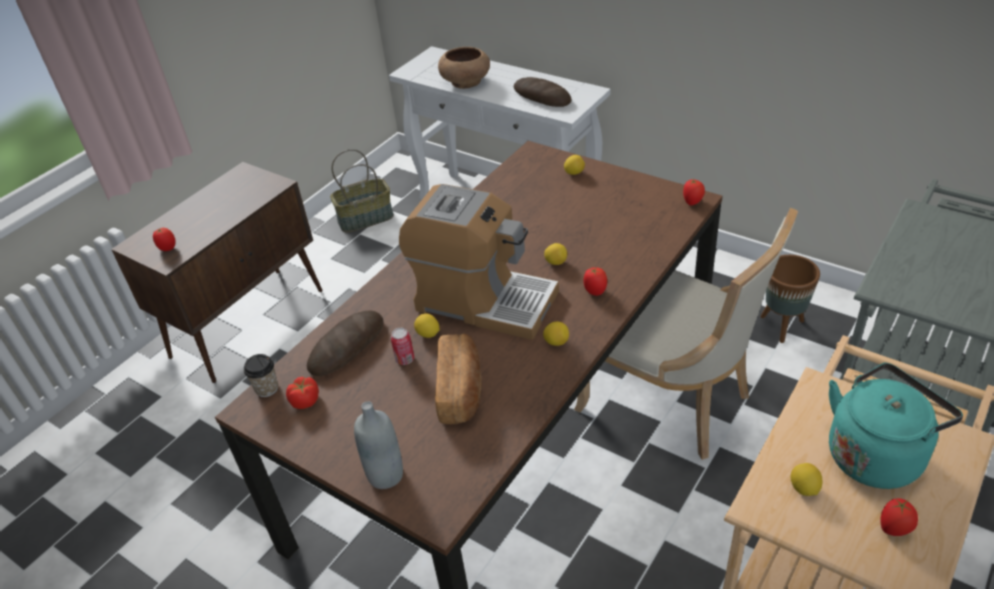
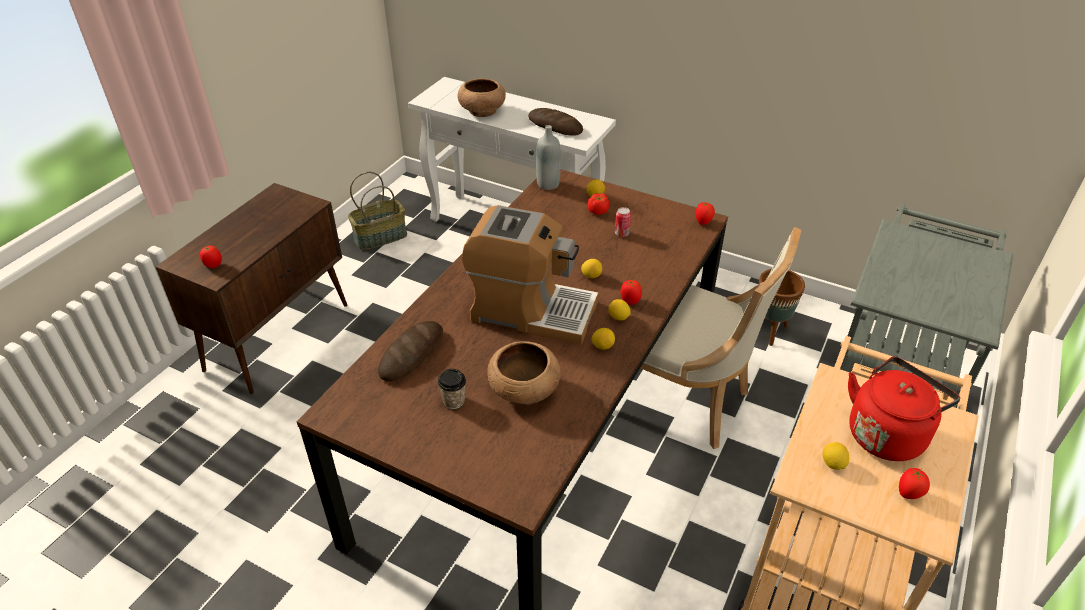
camera: 10 degrees left, 0 degrees up
cup [244,354,278,397] -> cup moved to [438,369,466,409]
tomato [286,377,319,409] -> tomato moved to [588,193,609,215]
grey bottle [354,401,403,489] -> grey bottle moved to [536,125,561,190]
can [391,328,414,365] -> can moved to [615,207,631,237]
lemon [414,313,439,338] -> lemon moved to [608,299,631,321]
bread [435,334,482,424] -> brown bowl [487,341,561,405]
turquoise kettle [829,363,963,489] -> red kettle [848,356,960,461]

